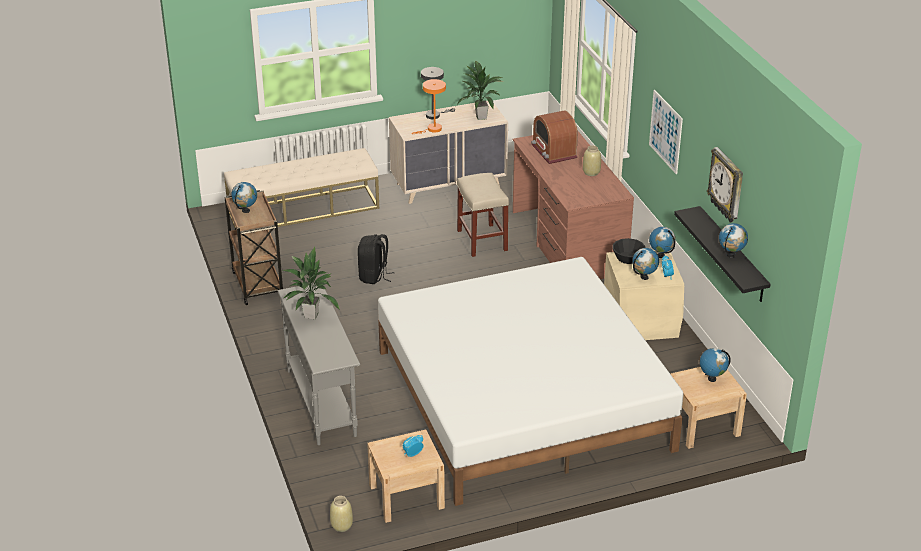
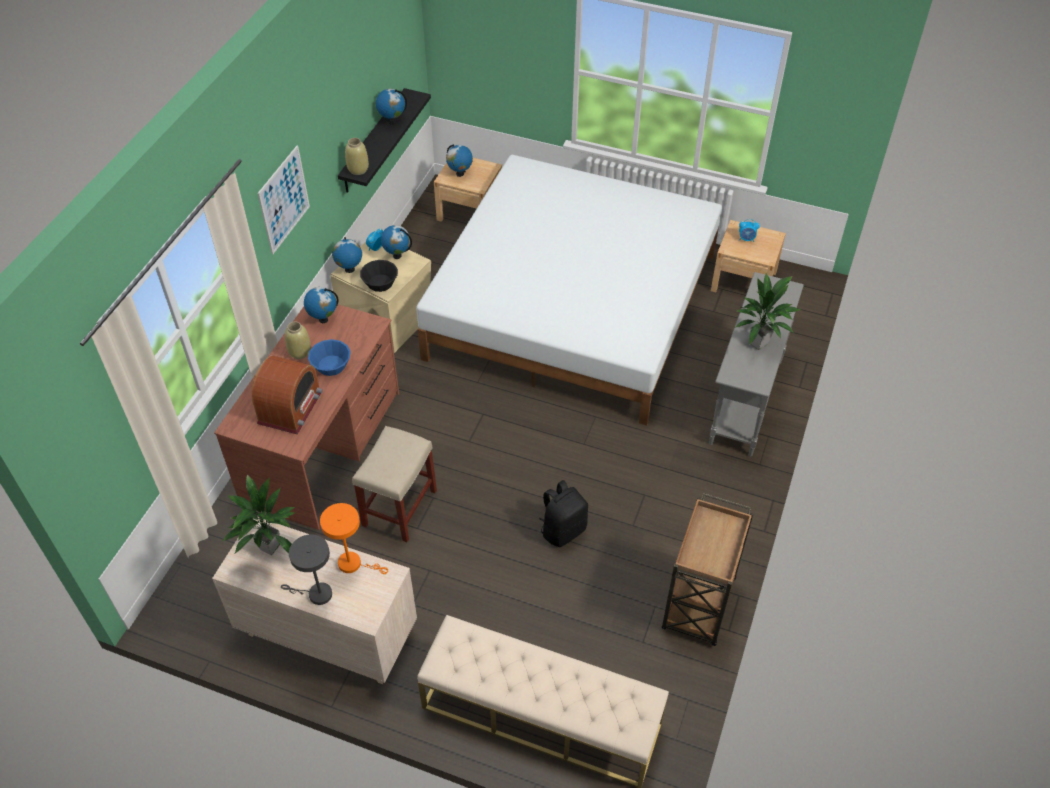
camera: 140 degrees left, 15 degrees up
globe [231,182,257,213] -> globe moved to [304,287,338,323]
beige vase [330,496,353,532] -> beige vase moved to [345,138,369,175]
wall clock [707,147,743,222] -> none
none -> blue bowl [308,339,351,376]

